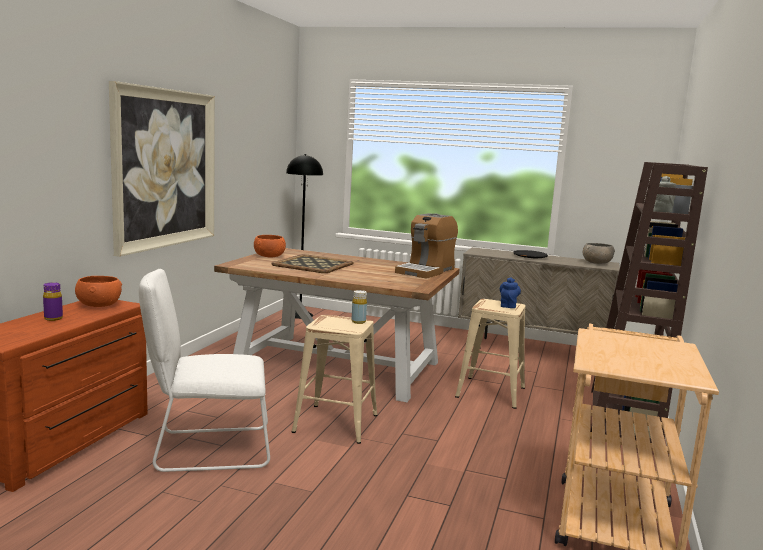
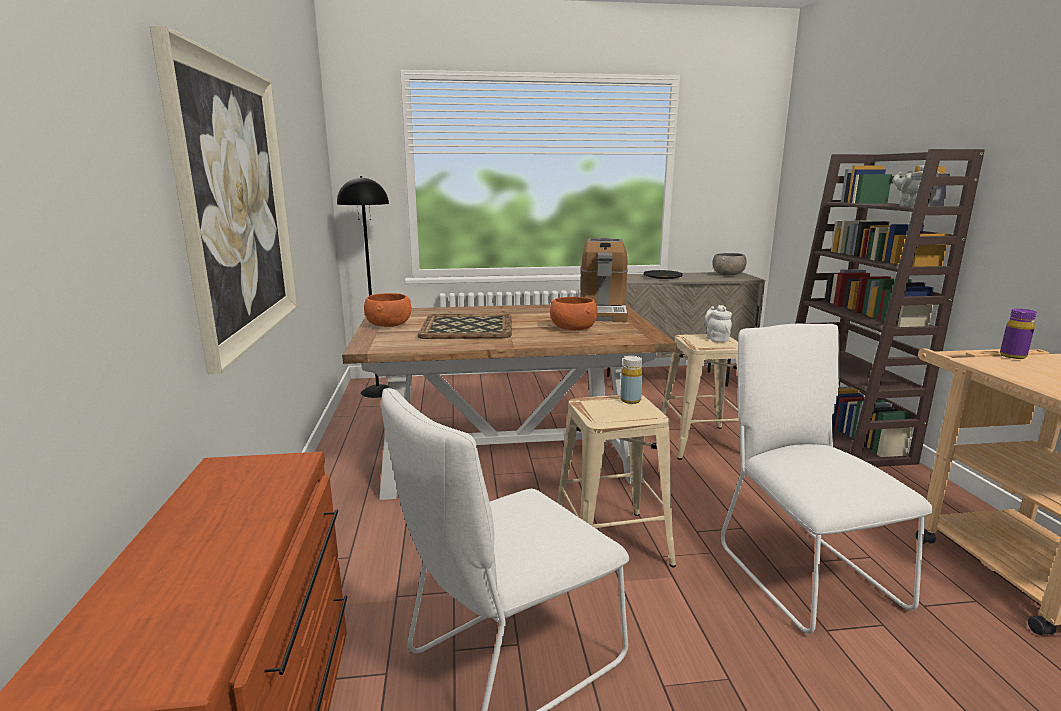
camera: 25 degrees left, 5 degrees up
purple bottle [43,282,63,321] -> purple bottle moved to [1000,309,1036,359]
orange bowl [75,276,122,307] -> orange bowl moved to [550,297,598,330]
blue teapot [500,277,521,308] -> white teapot [704,305,732,342]
none -> white chair [721,324,933,634]

